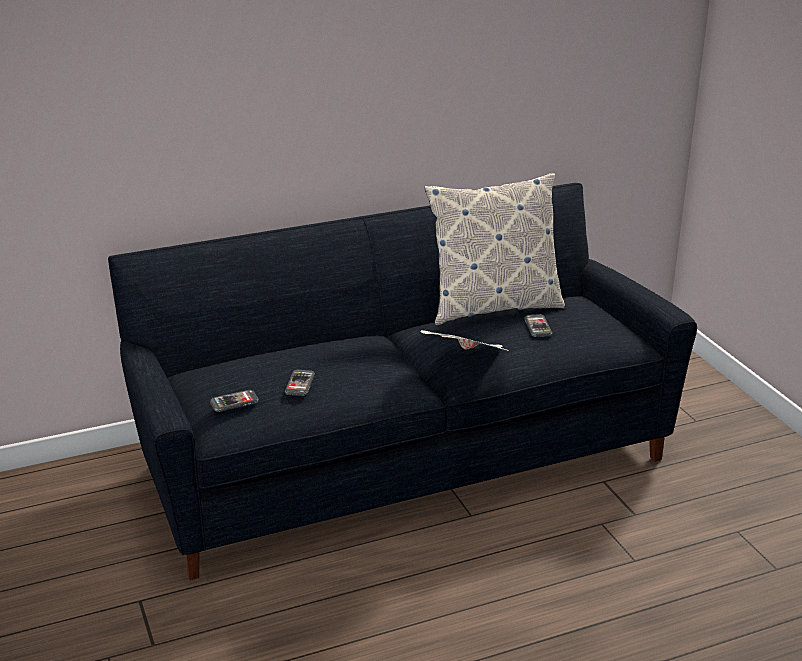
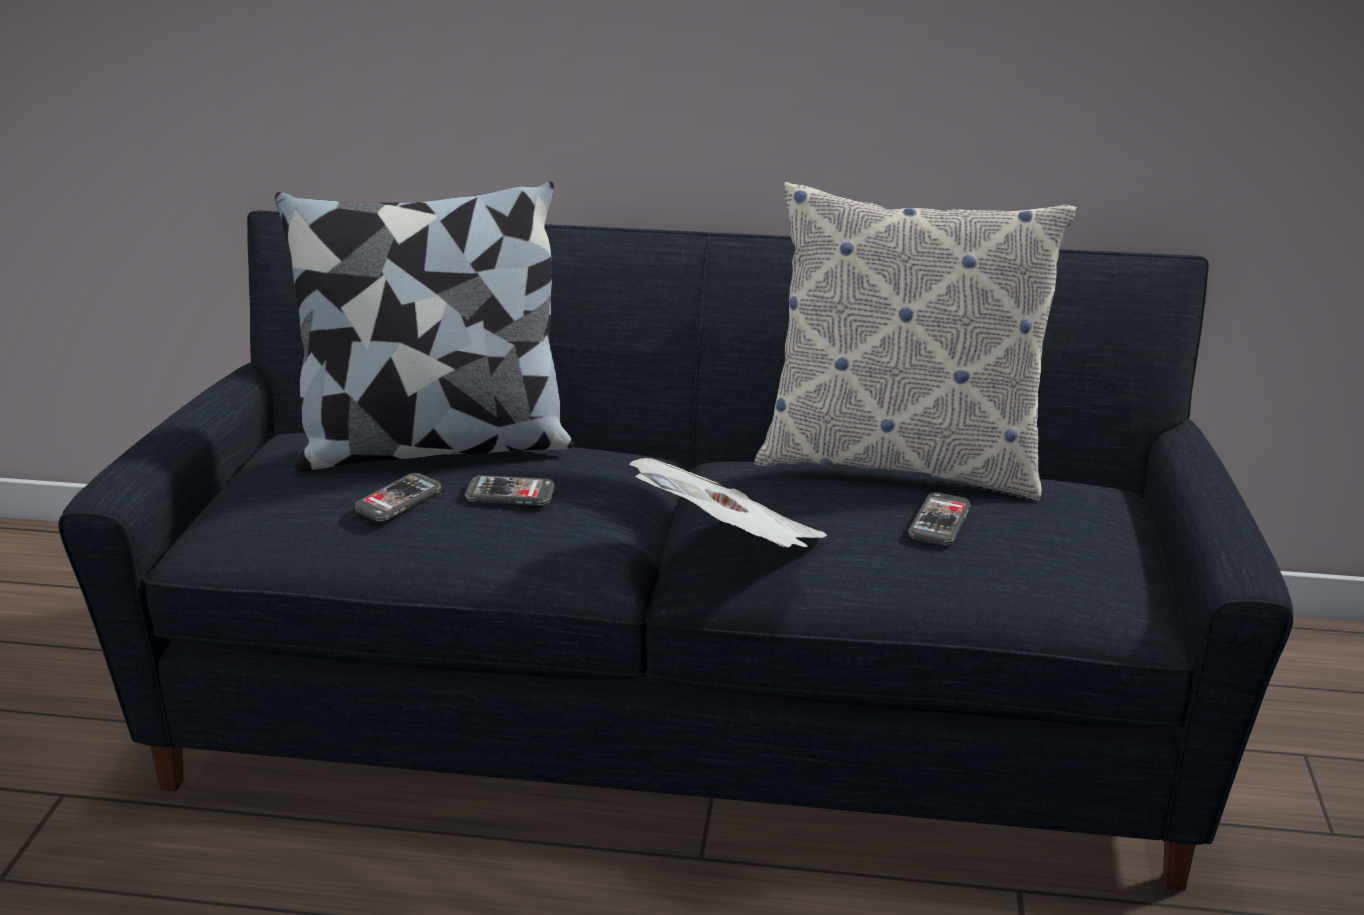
camera: 30 degrees right, 0 degrees up
phone [210,390,259,412] -> phone moved to [465,475,555,506]
none -> pillow [275,181,574,472]

